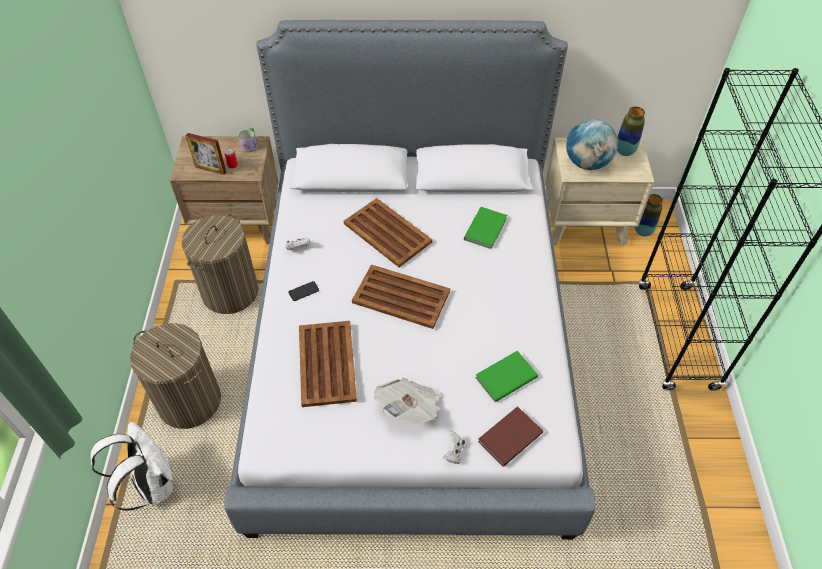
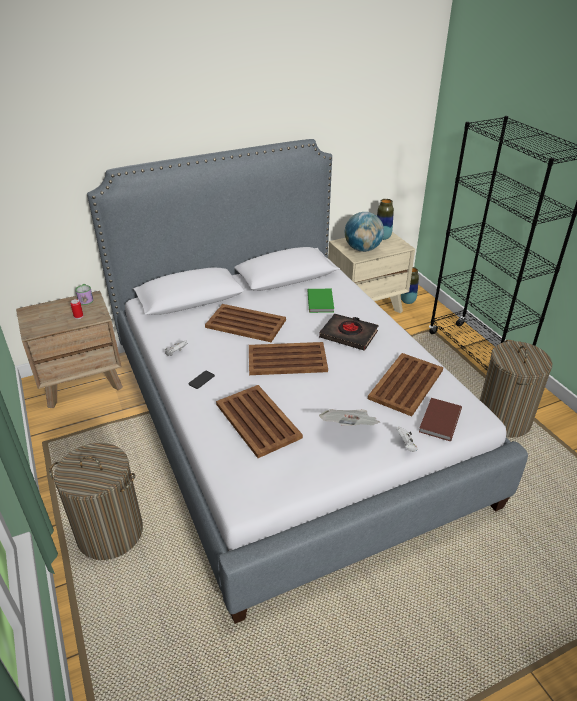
camera: 25 degrees left, 15 degrees down
white backpack [91,422,173,511] -> none
laundry basket [182,213,258,314] -> laundry basket moved to [480,340,552,438]
picture frame [186,133,226,175] -> none
green book [475,351,538,402] -> brown tray [368,353,443,417]
none -> black book [319,314,379,351]

